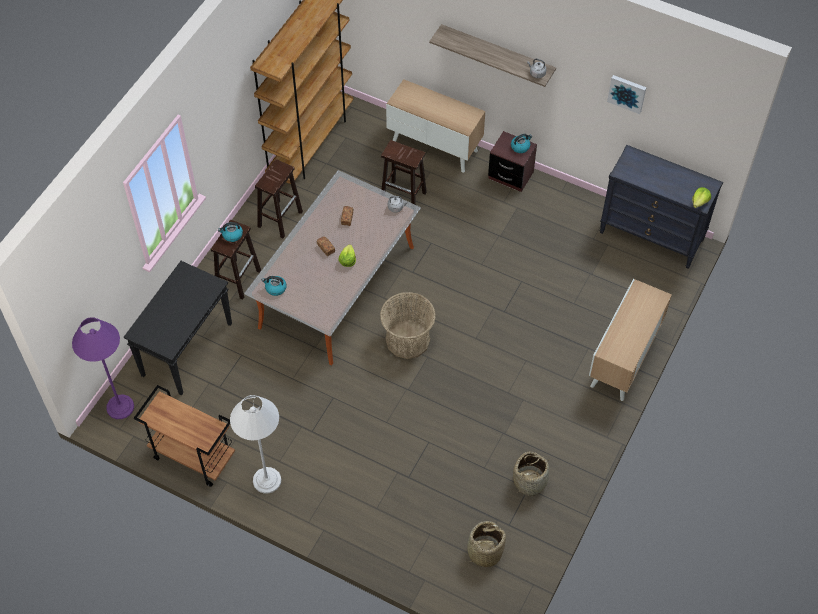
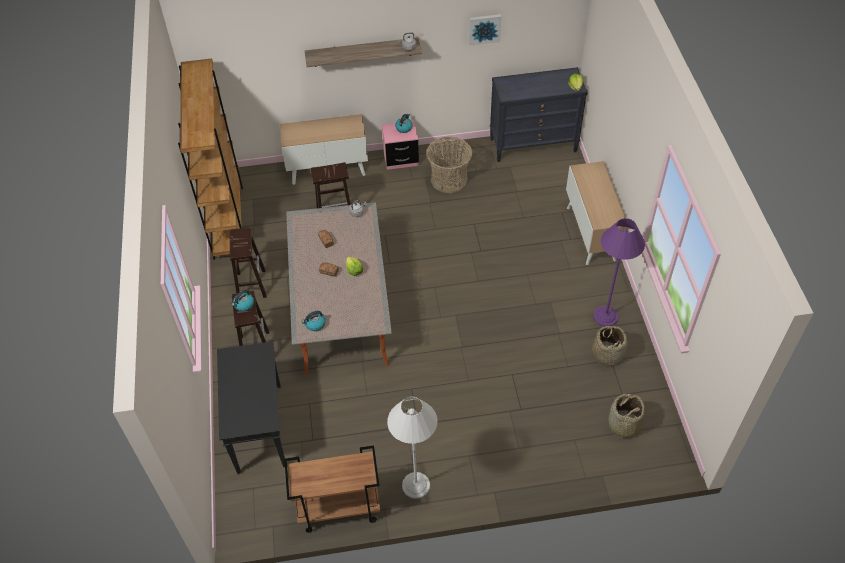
camera: 35 degrees left, 5 degrees down
purple floor lamp [72,317,134,419] -> purple floor lamp moved to [593,218,645,327]
basket [380,292,436,359] -> basket moved to [426,137,472,193]
brown nightstand [488,131,537,192] -> pink nightstand [382,120,419,170]

